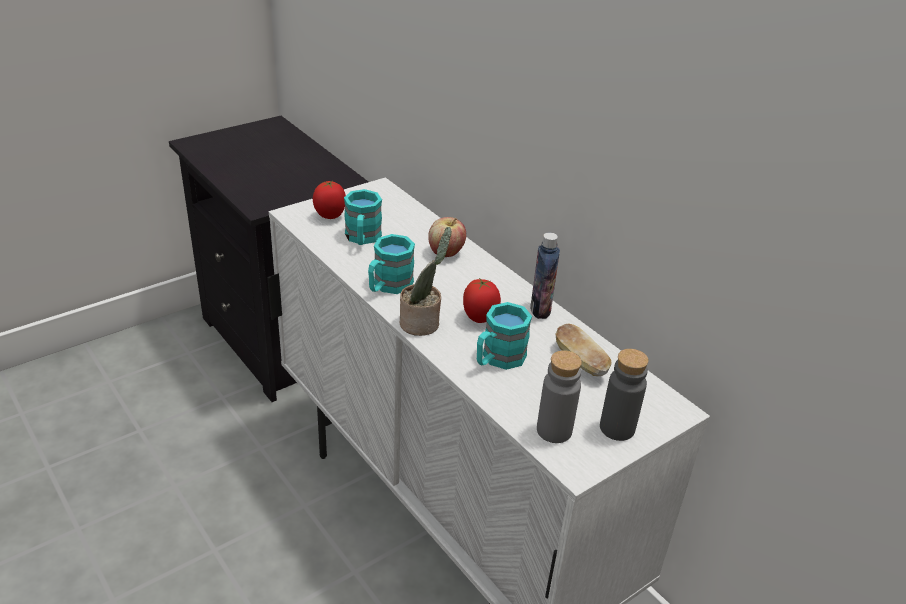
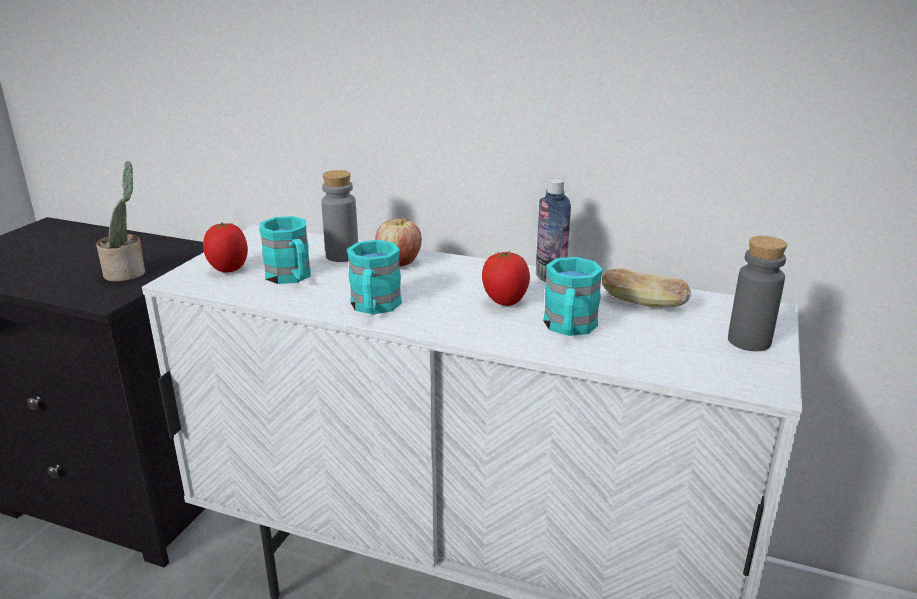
camera: 30 degrees left, 10 degrees down
potted plant [400,227,451,336] -> potted plant moved to [96,161,145,282]
grey bottle [537,350,582,443] -> grey bottle moved to [321,170,358,262]

